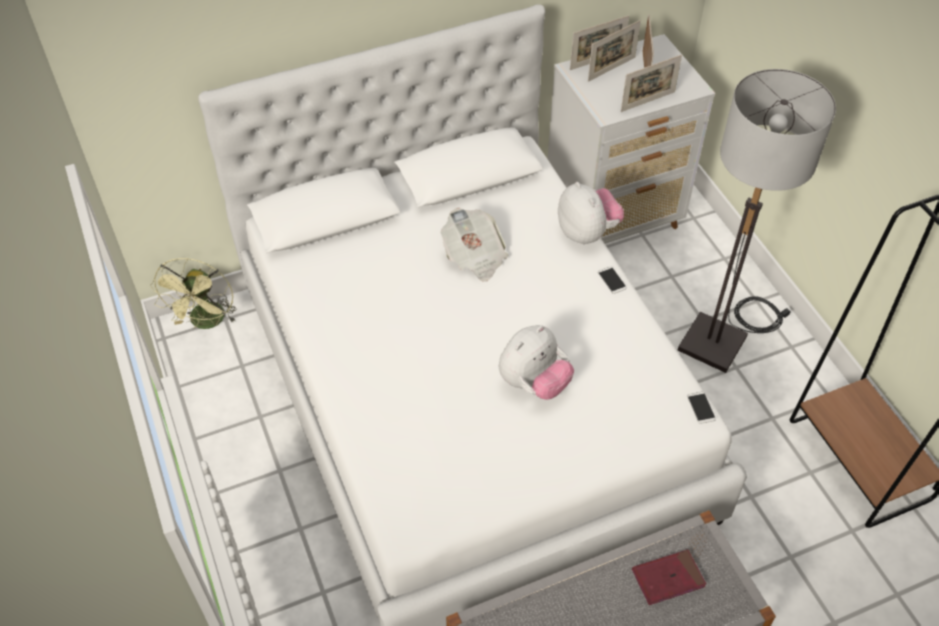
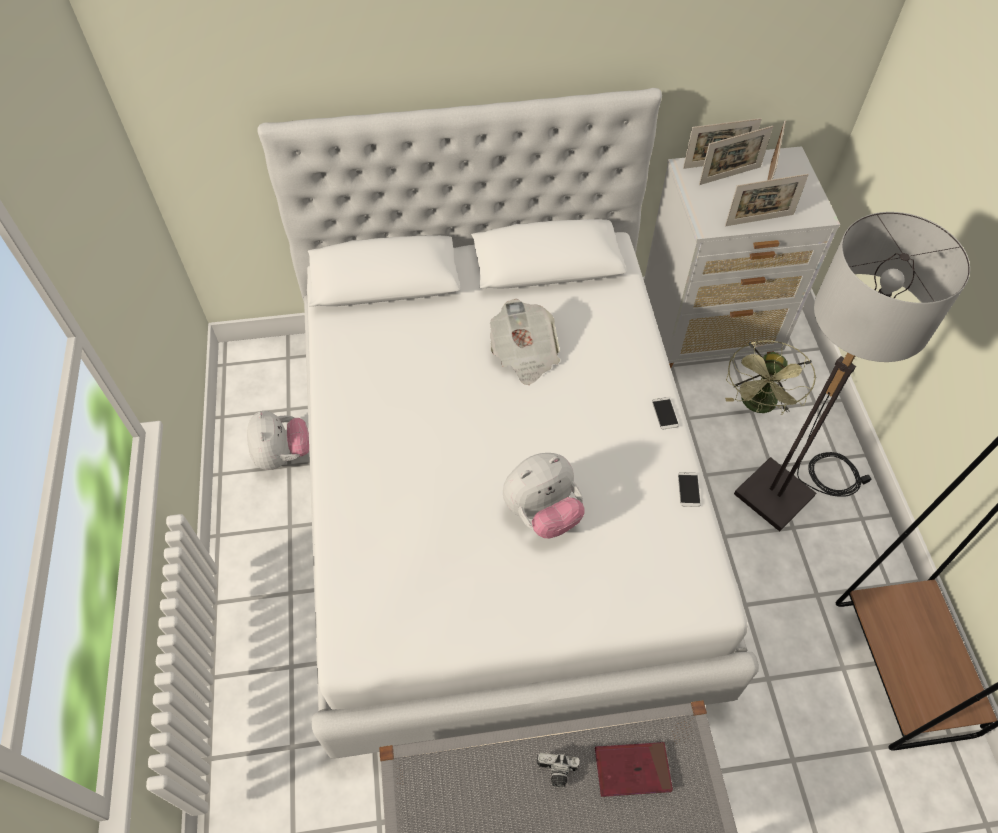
camera: 15 degrees right, 5 degrees up
green fan [150,258,236,329] -> green fan moved to [725,340,816,415]
plush toy [558,182,624,244] -> plush toy moved to [247,411,309,470]
phone [687,392,716,424] -> phone moved to [678,472,701,507]
none -> camera [537,753,579,787]

